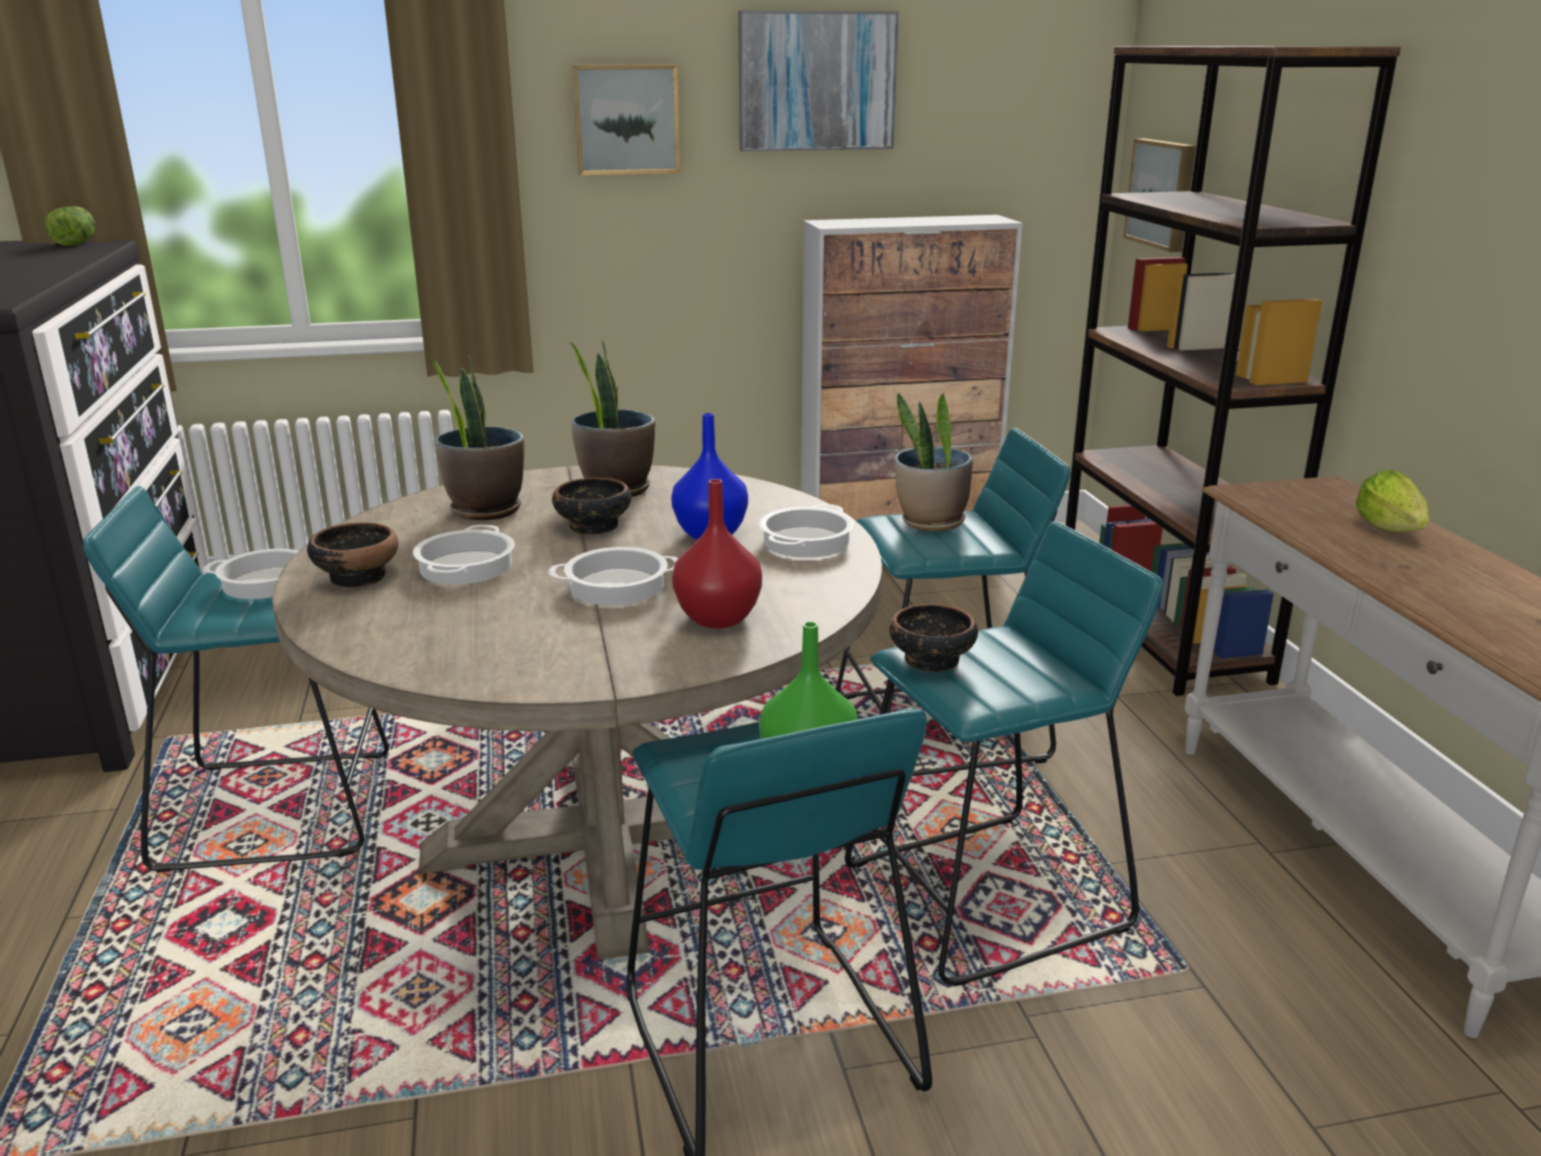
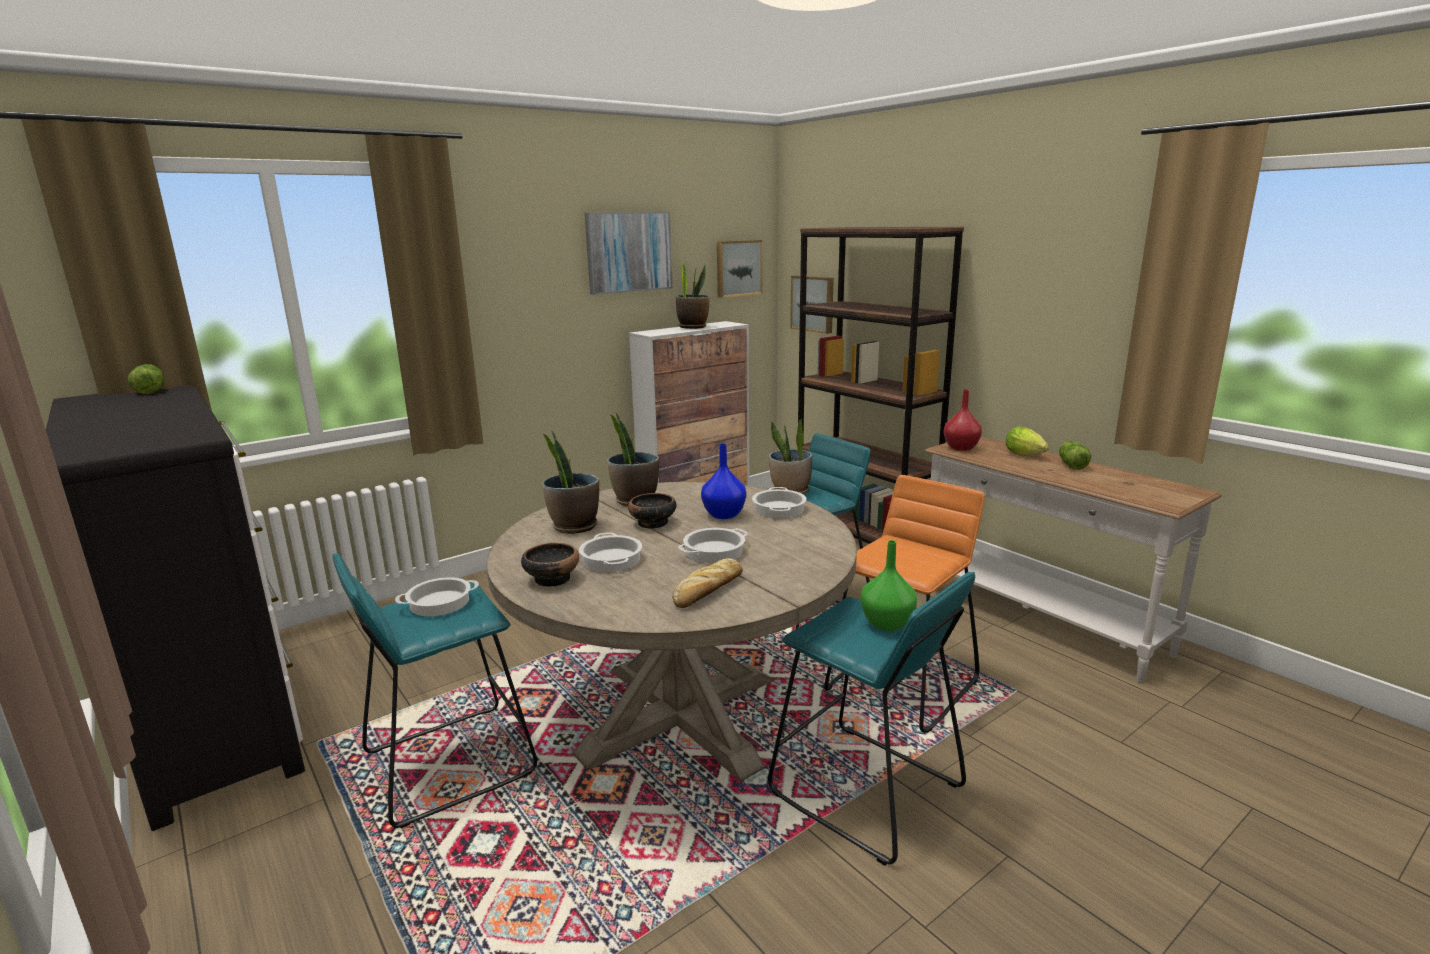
camera: 25 degrees left, 5 degrees down
picture [572,64,680,175] -> picture moved to [717,240,762,298]
red vase [672,479,762,628] -> red vase moved to [944,390,982,451]
turquoise stool [845,521,1163,986] -> orange stool [824,475,985,733]
bowl [889,604,978,672] -> none
none -> bread [672,558,743,608]
none -> potted plant [676,262,710,329]
none -> lettuce [1059,441,1091,470]

